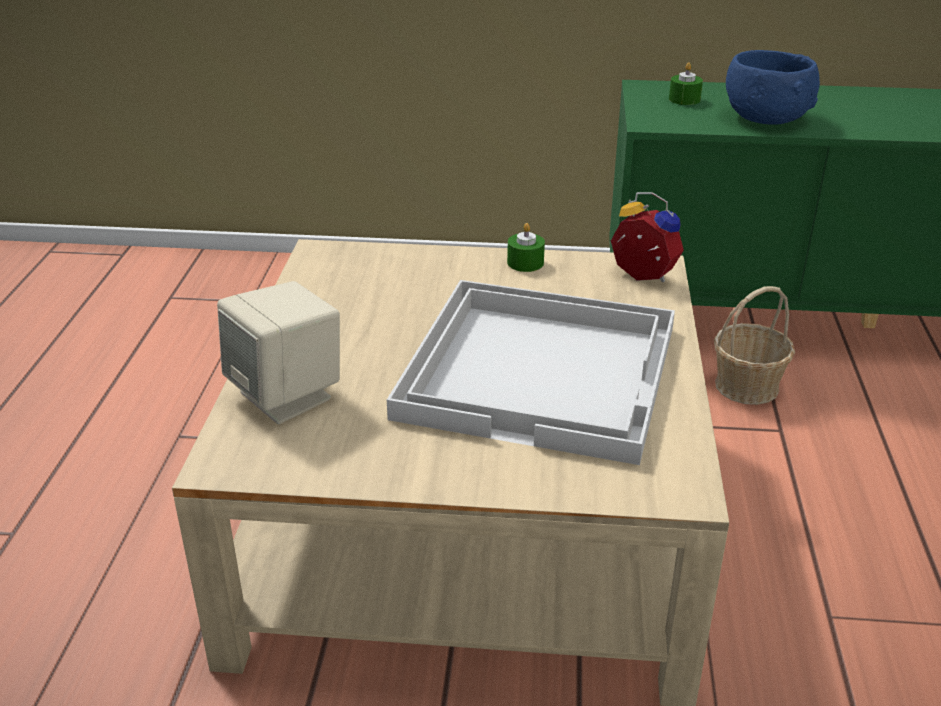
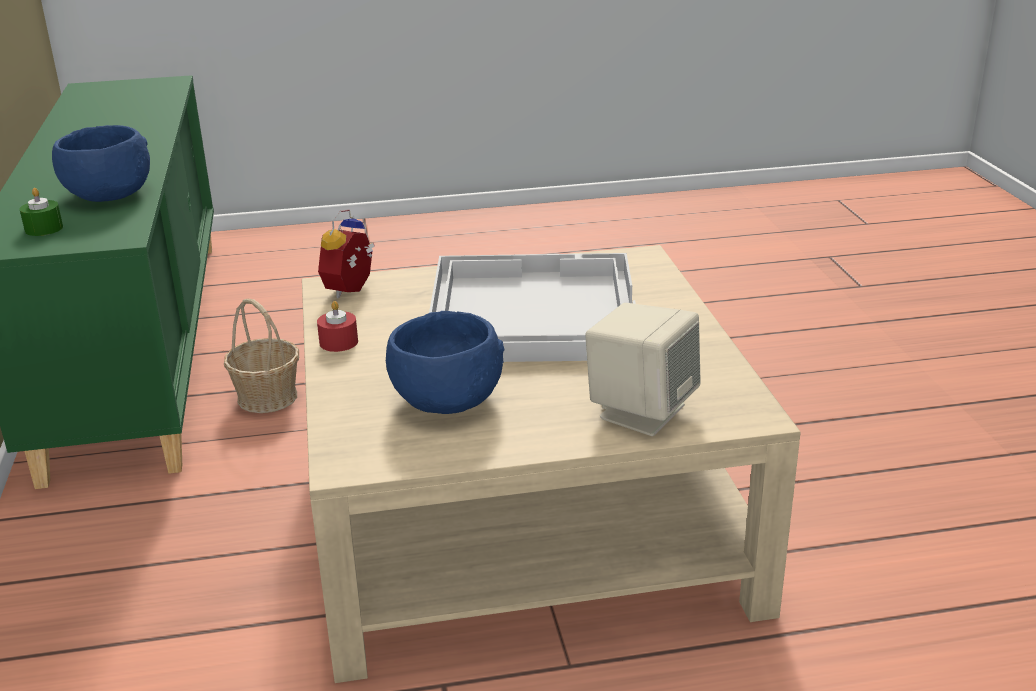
camera: 105 degrees left, 5 degrees down
green candle [507,223,545,272] -> red candle [317,301,358,352]
none -> blue bowl [386,311,505,414]

